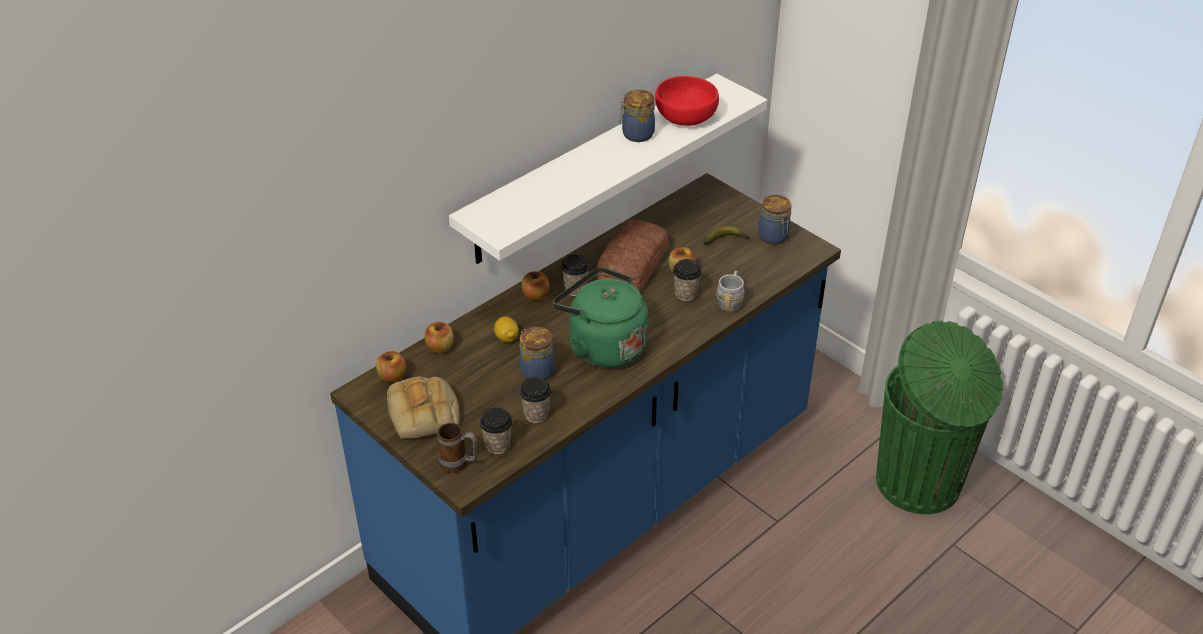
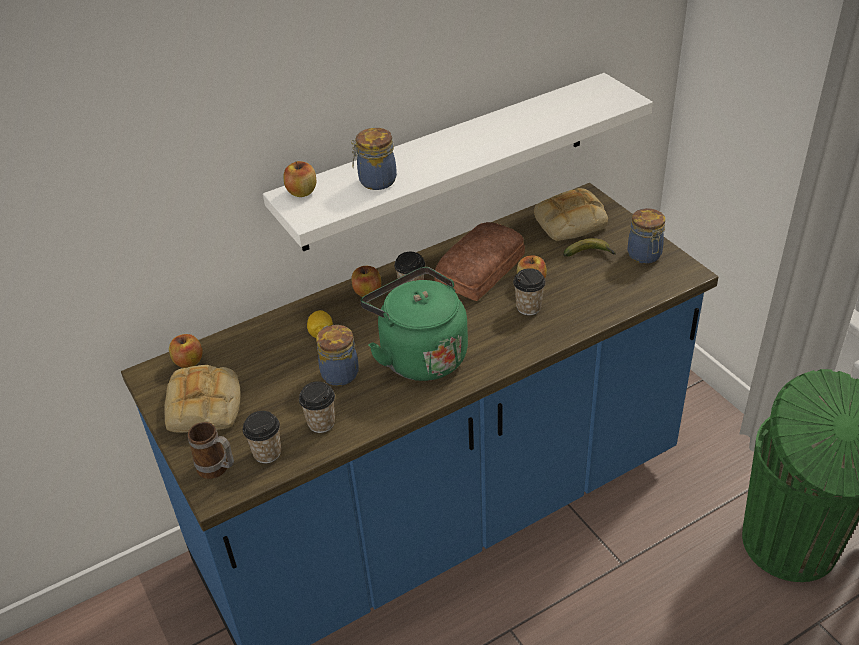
camera: 15 degrees right, 0 degrees up
apple [425,322,454,353] -> apple moved to [284,161,316,197]
jar [619,90,655,142] -> jar moved to [351,128,397,190]
red bowl [655,76,719,126] -> none
grey mug [716,271,744,312] -> none
none -> bread [534,188,608,241]

